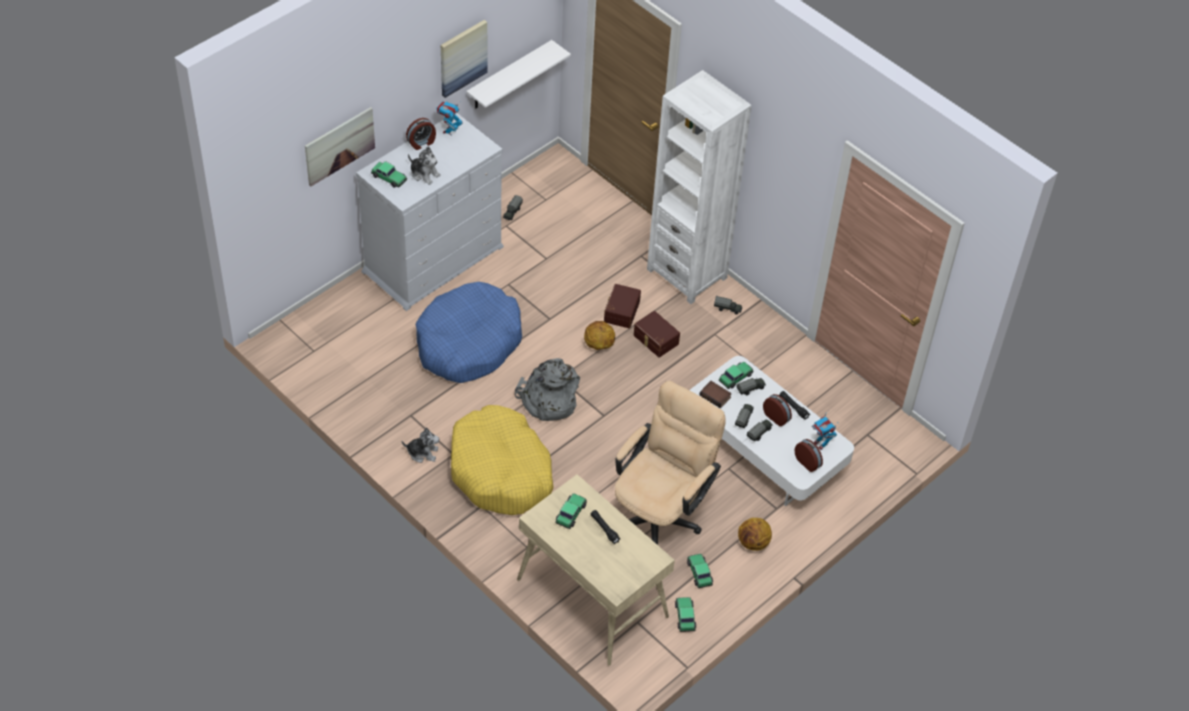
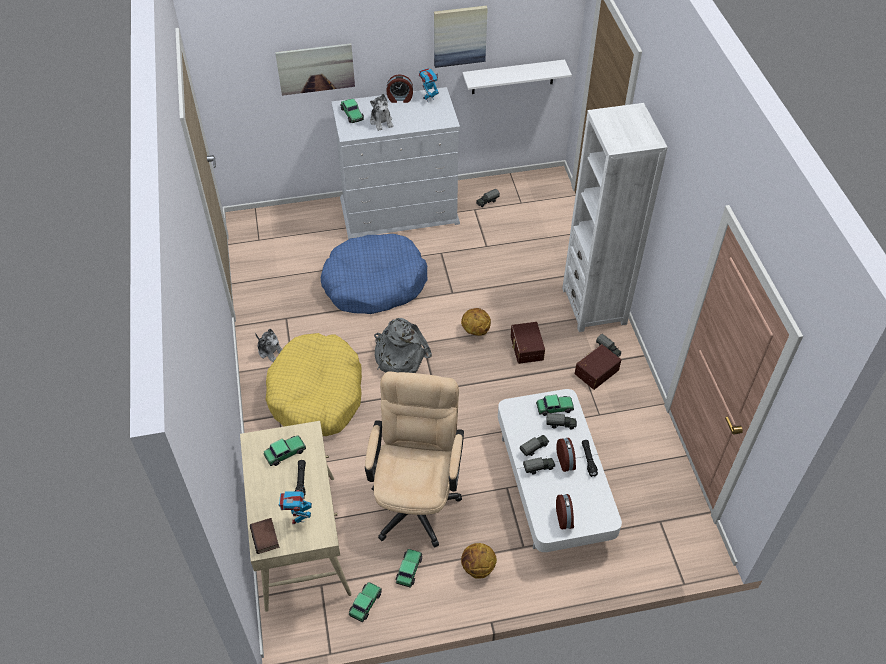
camera: 35 degrees right, 0 degrees up
brown storage box [604,284,641,328] -> brown storage box moved to [575,344,621,390]
beige office chair [615,381,726,545] -> beige office chair turned 60 degrees counterclockwise [365,371,464,548]
book [699,381,732,408] -> book moved to [250,518,279,554]
toy robot [812,410,839,450] -> toy robot moved to [279,487,312,524]

